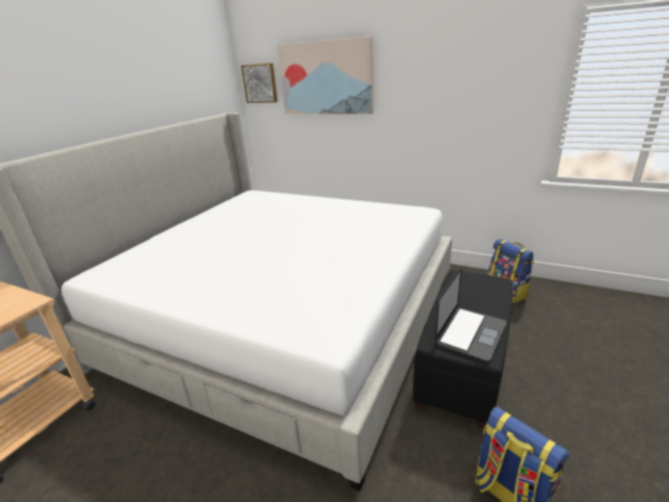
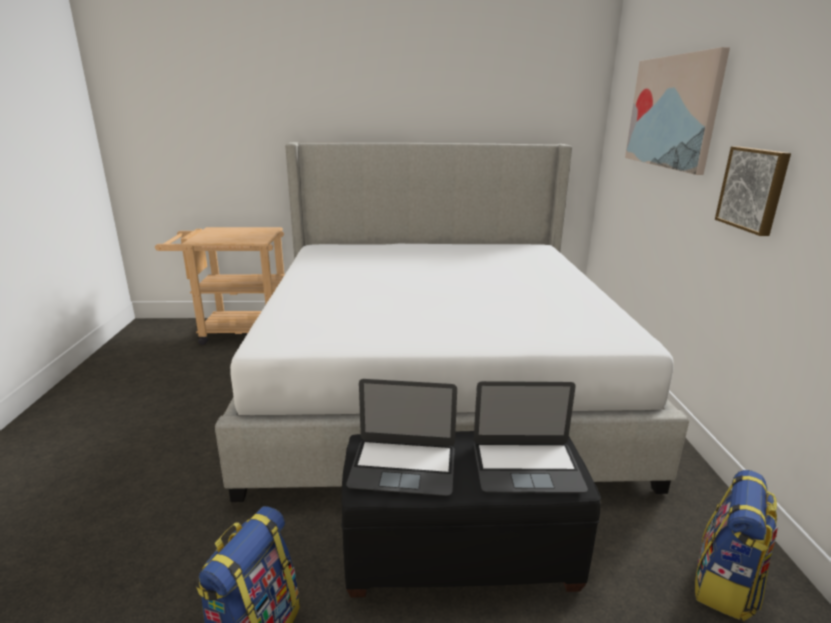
camera: 60 degrees right, 5 degrees down
picture [241,63,278,103] -> picture moved to [715,146,791,236]
none -> laptop [474,381,588,493]

